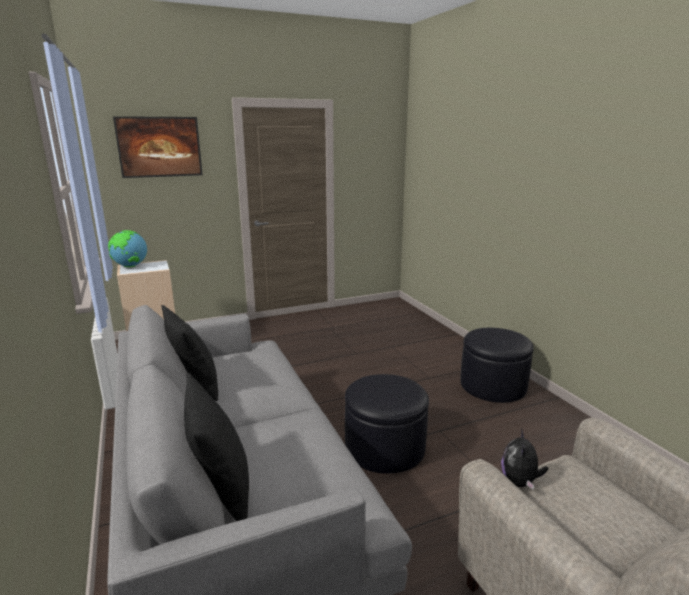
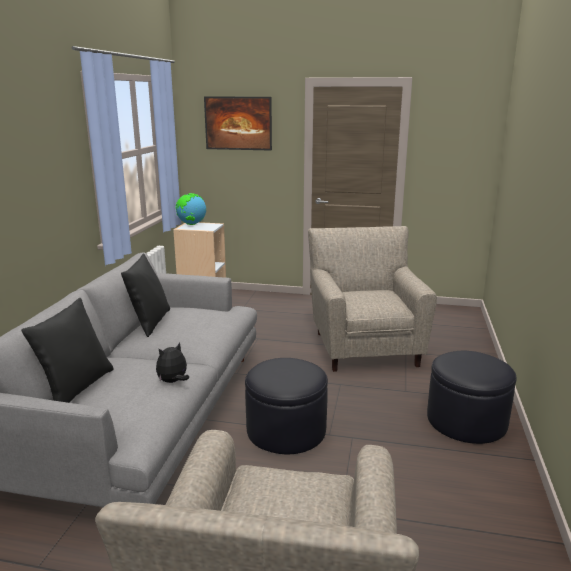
camera: 35 degrees right, 0 degrees up
plush toy [501,428,548,490] -> plush toy moved to [156,343,189,383]
none -> beige armchair [308,226,437,372]

